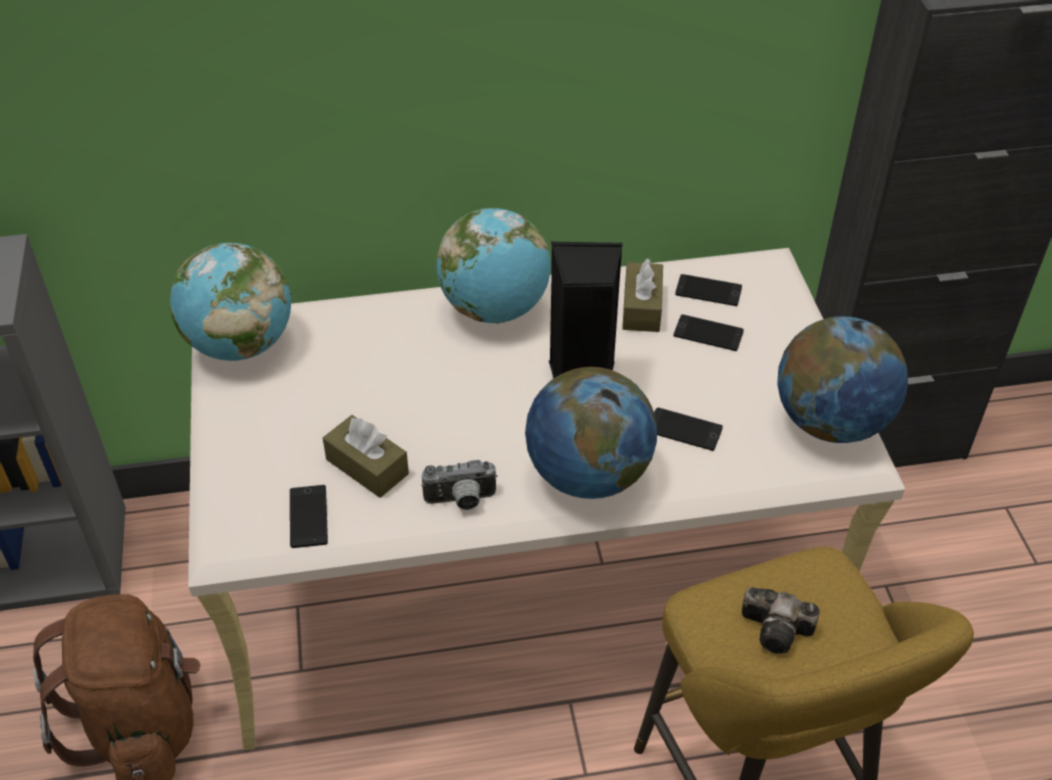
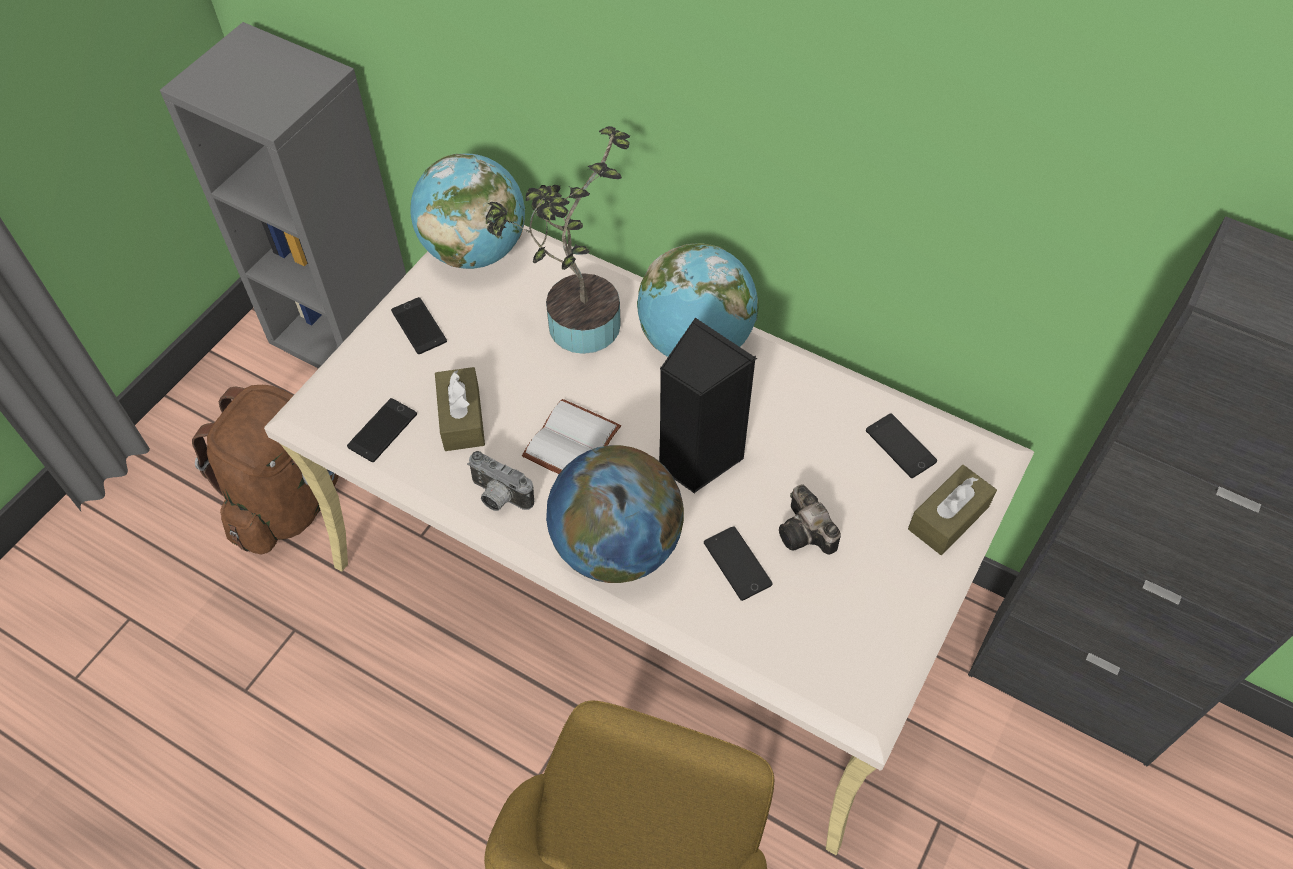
camera: 40 degrees right, 10 degrees up
brown tissue box [622,258,663,332] -> brown tissue box moved to [908,465,997,555]
phone [674,314,744,351] -> phone moved to [391,297,447,354]
camera [742,587,820,654] -> camera moved to [779,484,841,555]
globe [777,316,908,443] -> none
none -> potted plant [486,126,630,354]
none -> white book [522,399,621,474]

